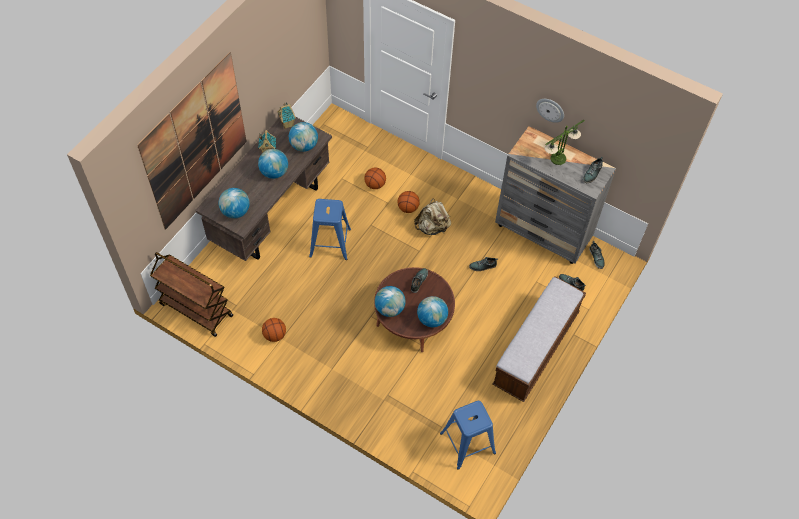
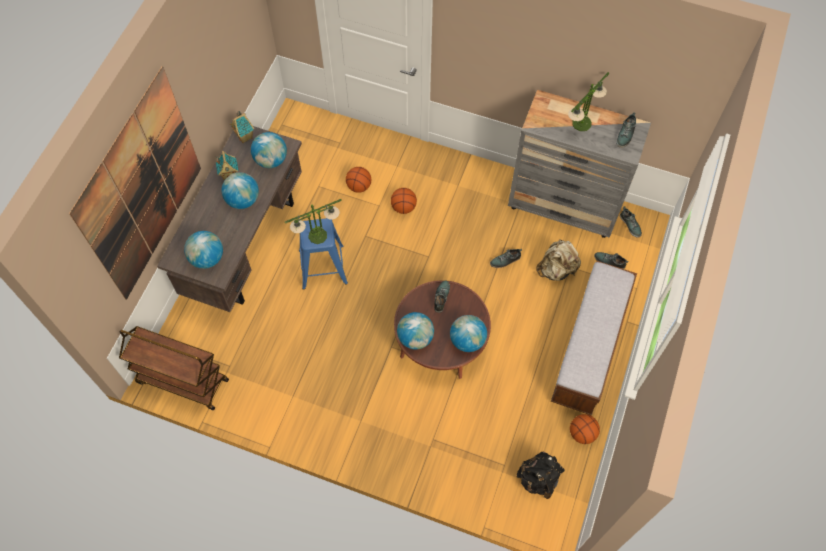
camera: 10 degrees left, 5 degrees up
basketball [262,318,286,342] -> basketball moved to [570,414,600,444]
beige backpack [414,199,451,235] -> beige backpack moved to [536,239,581,281]
blue stool [440,401,496,470] -> black backpack [517,452,565,499]
wall clock [536,99,564,123] -> none
none -> table lamp [285,199,342,244]

